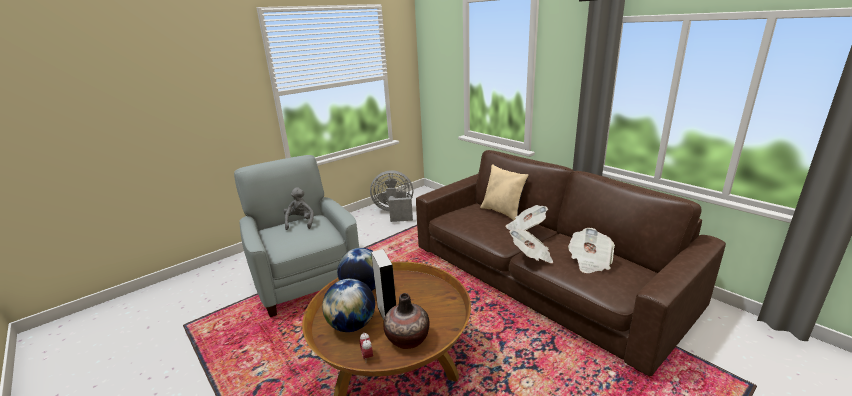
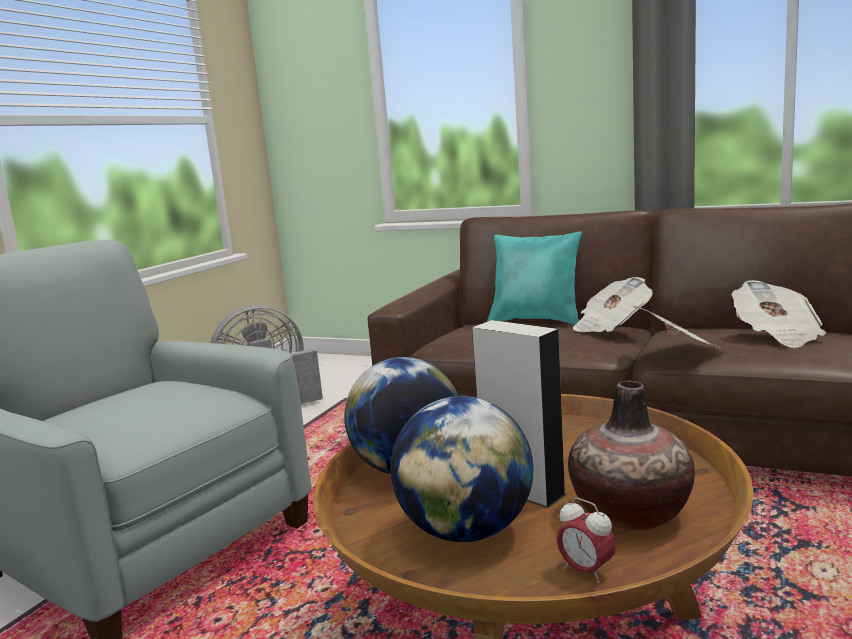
camera: 25 degrees left, 10 degrees down
grey plush toy [283,187,314,230] -> none
beige pillow [480,164,529,221] -> turquoise pillow [487,231,582,325]

